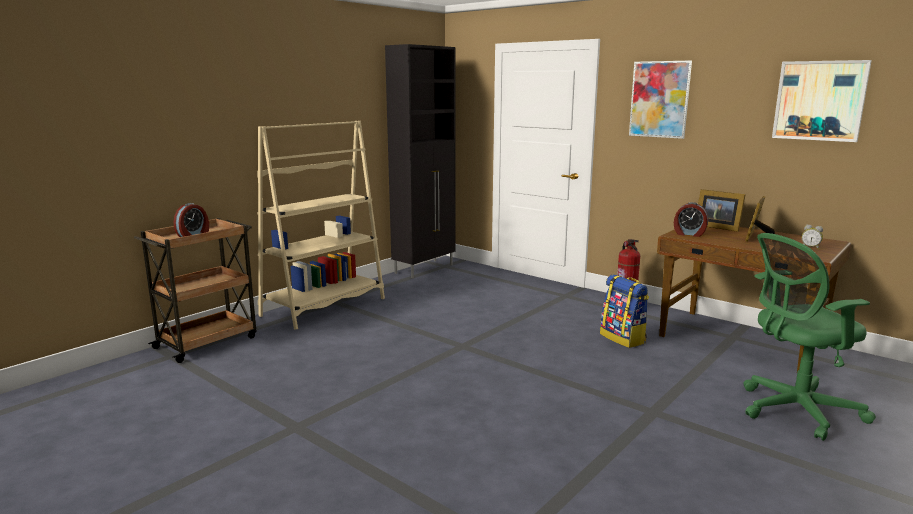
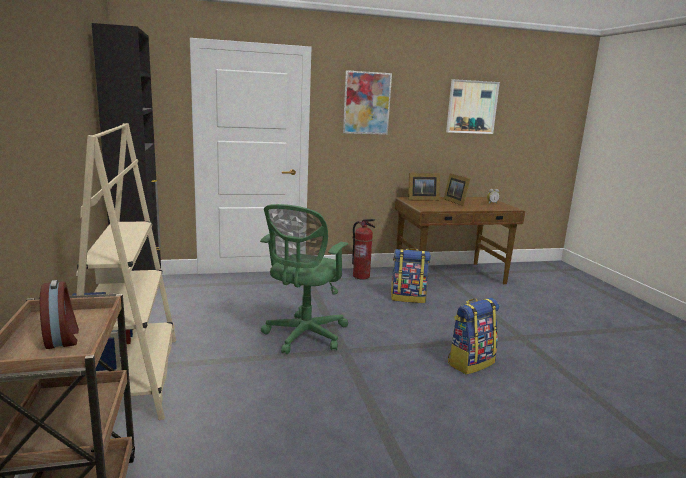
camera: 55 degrees left, 0 degrees up
alarm clock [674,202,708,237] -> none
green office chair [743,233,876,441] -> green office chair moved to [260,204,348,354]
none -> backpack [448,298,499,375]

